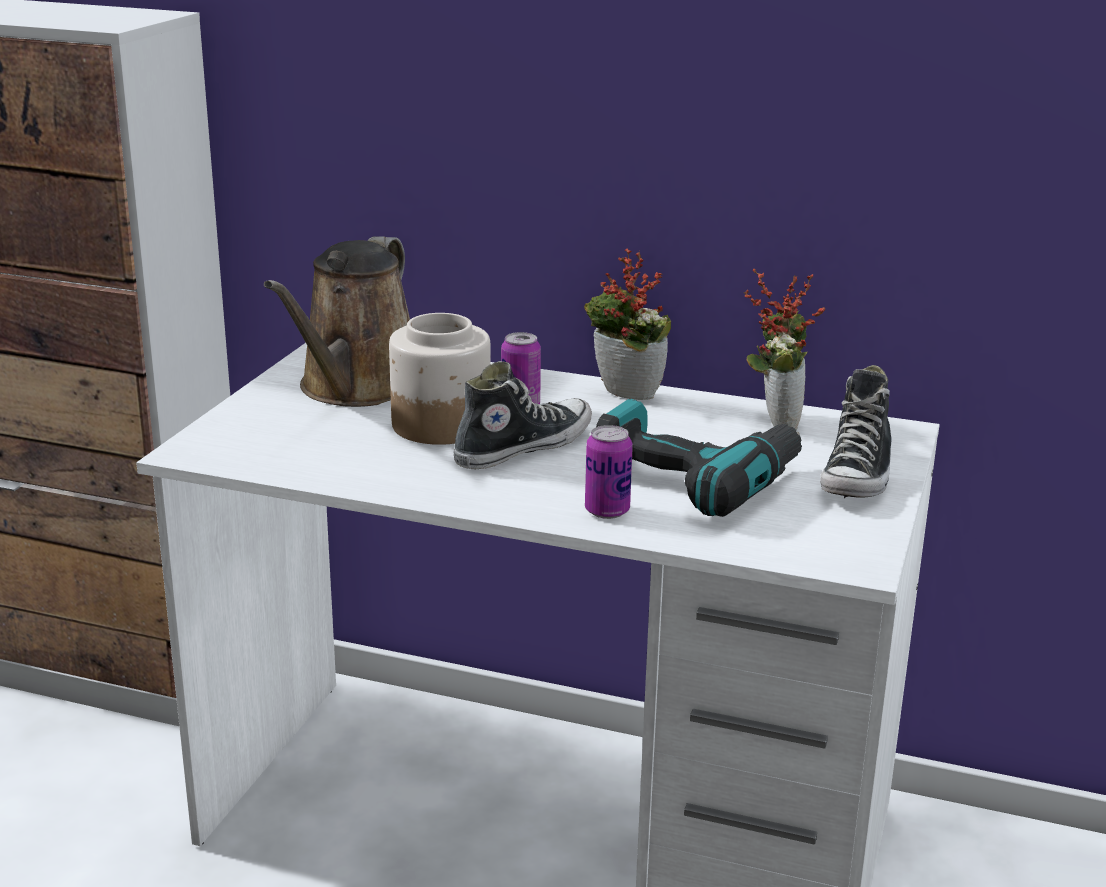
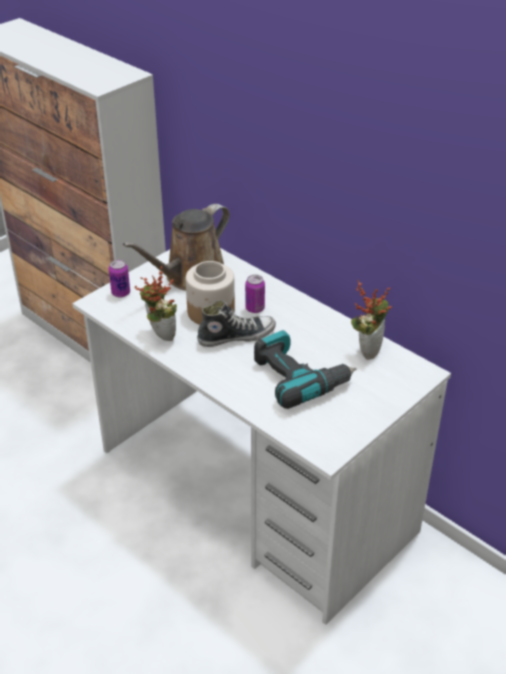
camera: 25 degrees right, 15 degrees up
potted plant [584,249,671,400] -> potted plant moved to [135,266,177,341]
can [585,425,633,519] -> can moved to [109,260,130,297]
shoe [820,365,892,498] -> none

